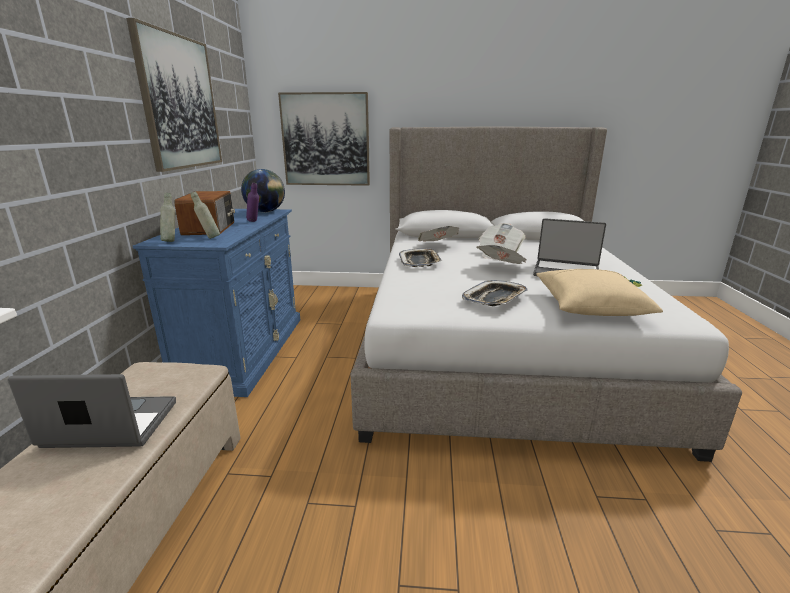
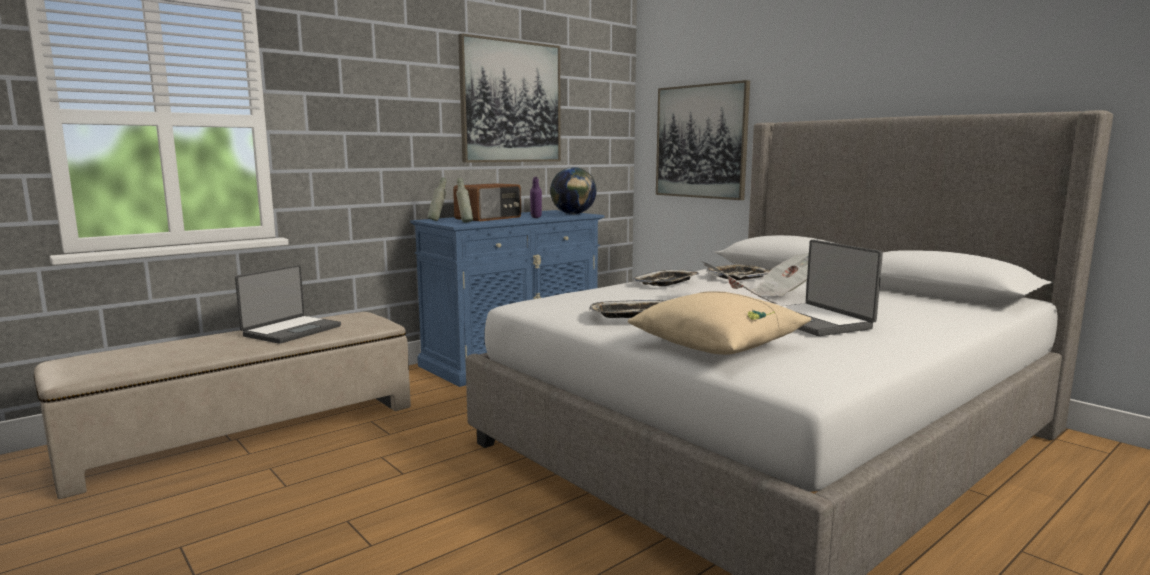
camera: 45 degrees right, 10 degrees down
laptop [8,374,176,448] -> laptop turned 75 degrees clockwise [235,265,341,344]
newspaper [418,226,459,241] -> tray [706,264,770,281]

